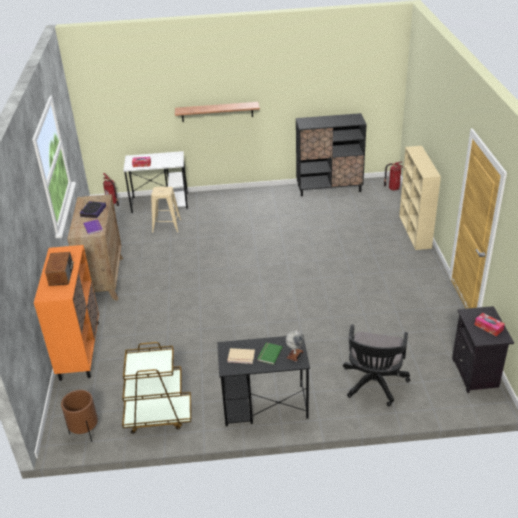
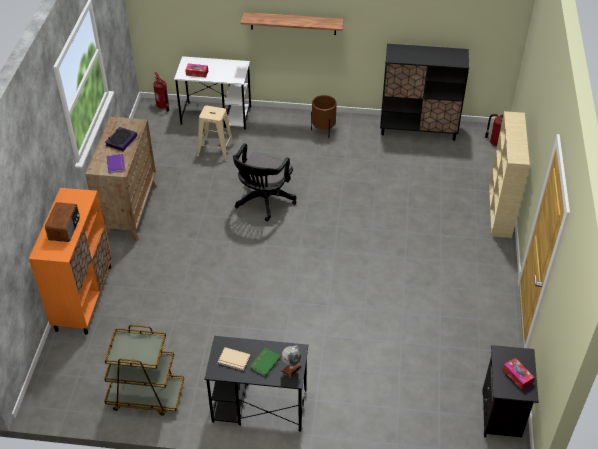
camera: 10 degrees right, 10 degrees up
brown planter [61,390,98,442] -> brown planter moved to [311,95,337,133]
black office chair [343,324,410,406] -> black office chair moved to [233,143,296,221]

